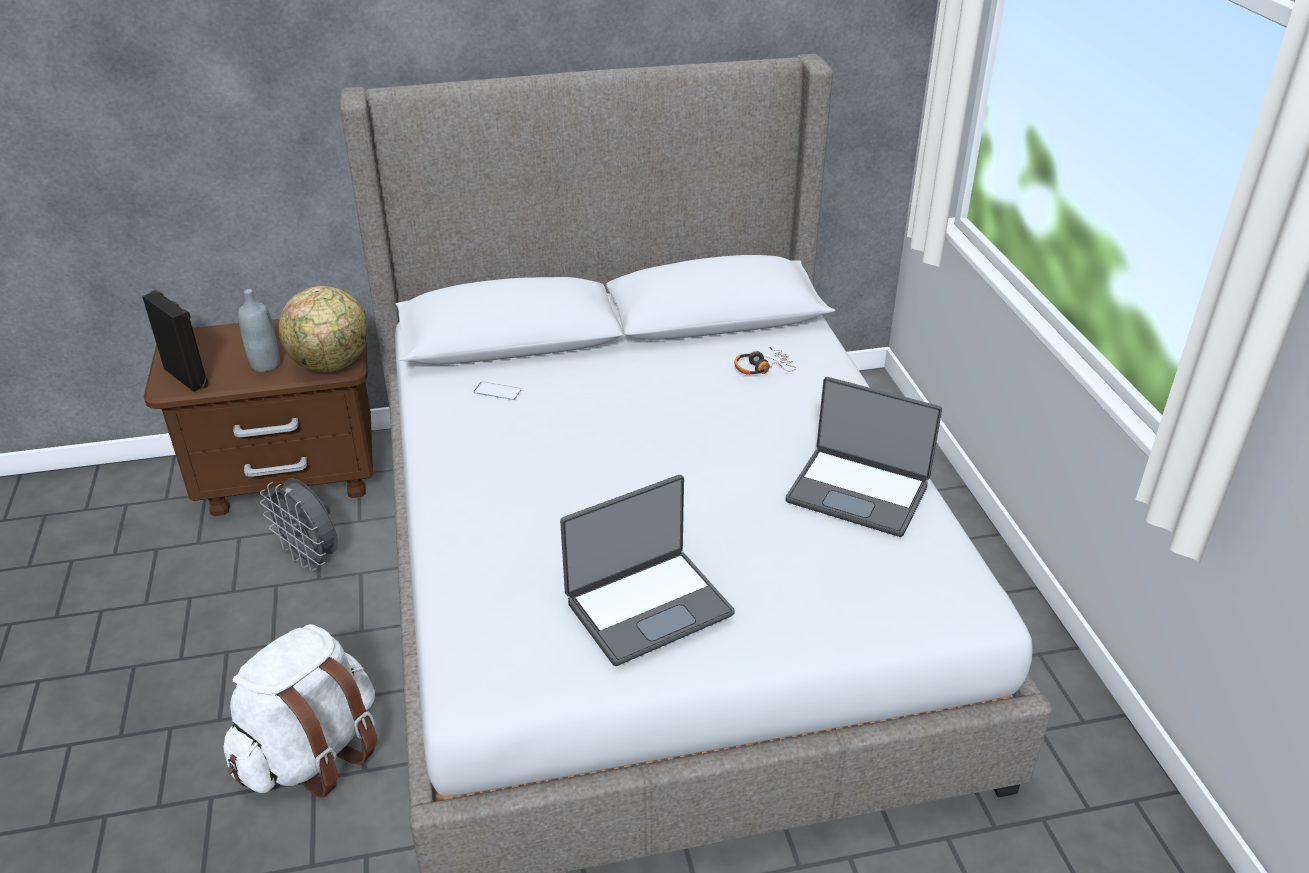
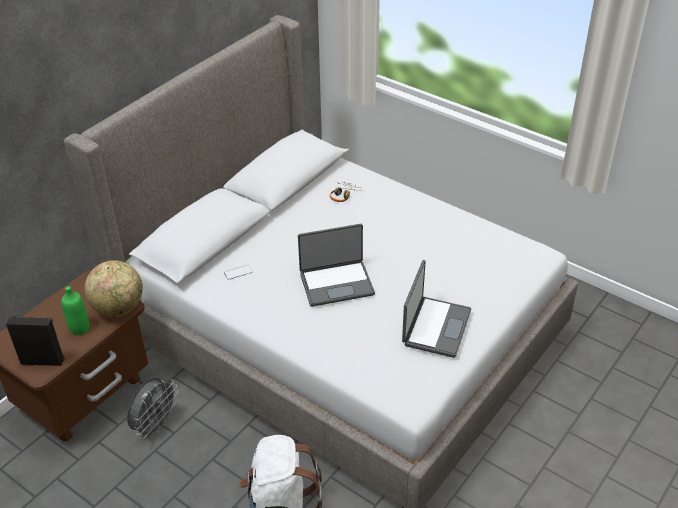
camera: 40 degrees left, 5 degrees up
grey bottle [238,289,280,372] -> green bottle [61,286,89,335]
grey fan [260,478,338,571] -> grey fan turned 60 degrees counterclockwise [127,378,178,439]
laptop [786,377,942,537] -> laptop moved to [298,224,375,307]

